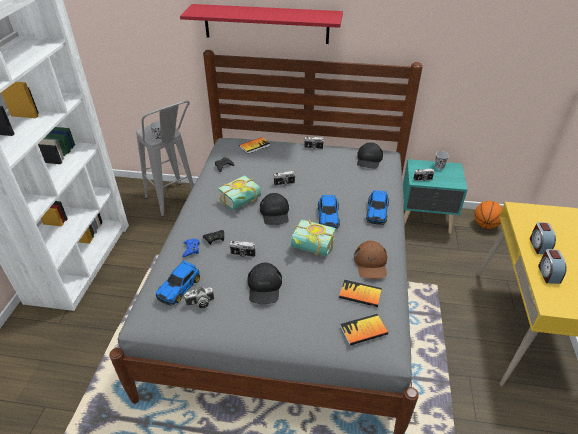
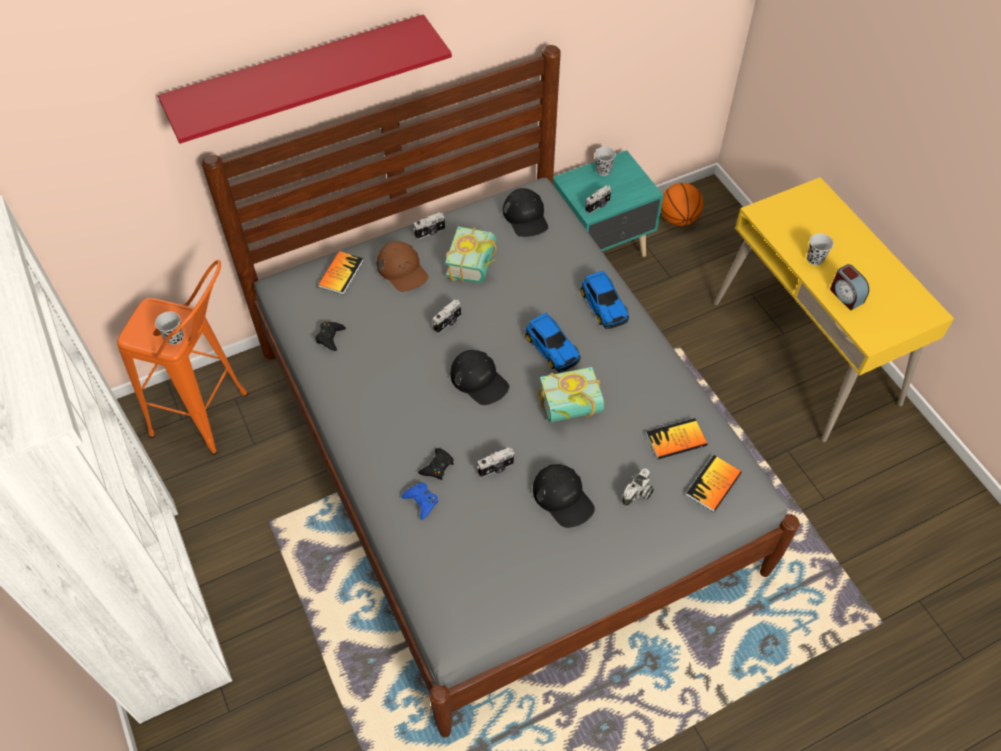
camera: 35 degrees left, 15 degrees up
grey stool [136,101,194,217] -> orange stool [117,260,248,455]
toy car [156,260,200,306] -> none
camera [184,287,214,308] -> camera moved to [622,469,654,507]
book [218,175,261,210] -> book moved to [445,226,497,283]
brown cap [354,241,387,279] -> brown cap moved to [377,241,429,292]
alarm clock [530,222,556,254] -> black cup [807,233,834,265]

